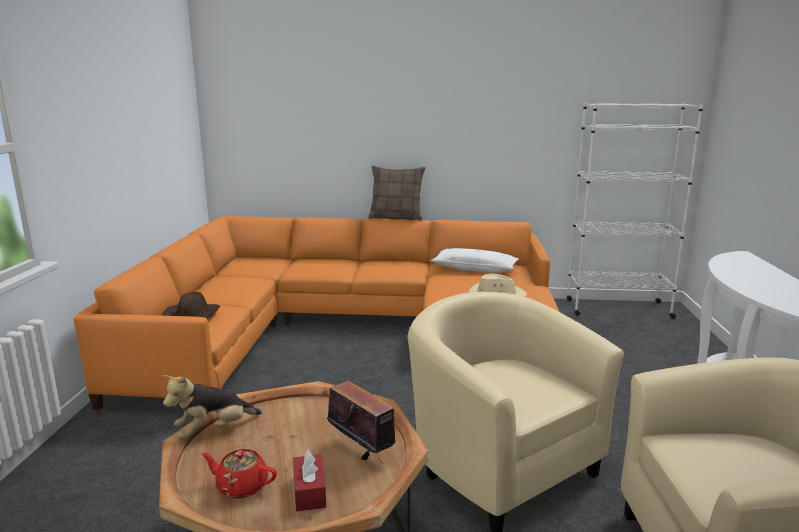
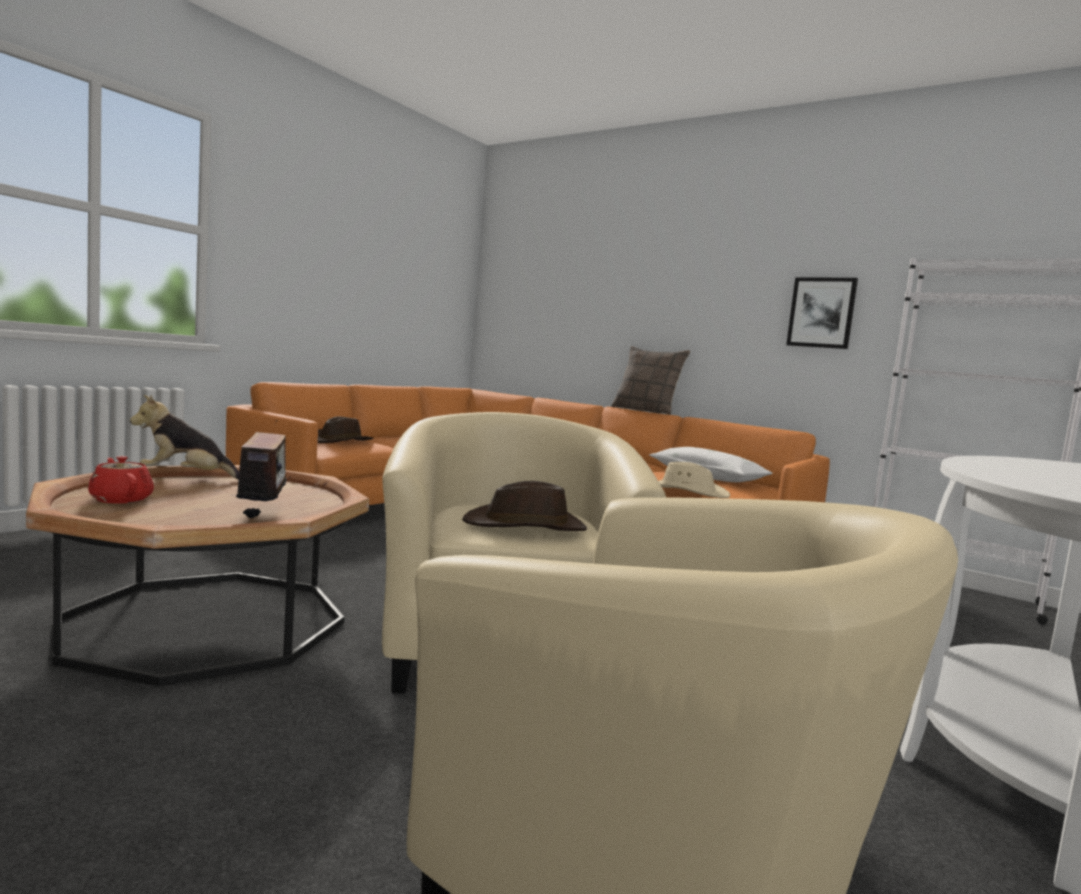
camera: 30 degrees right, 10 degrees down
red tissue box [293,449,326,511] -> none
none -> brown hat [462,481,587,531]
none -> picture [786,277,858,349]

